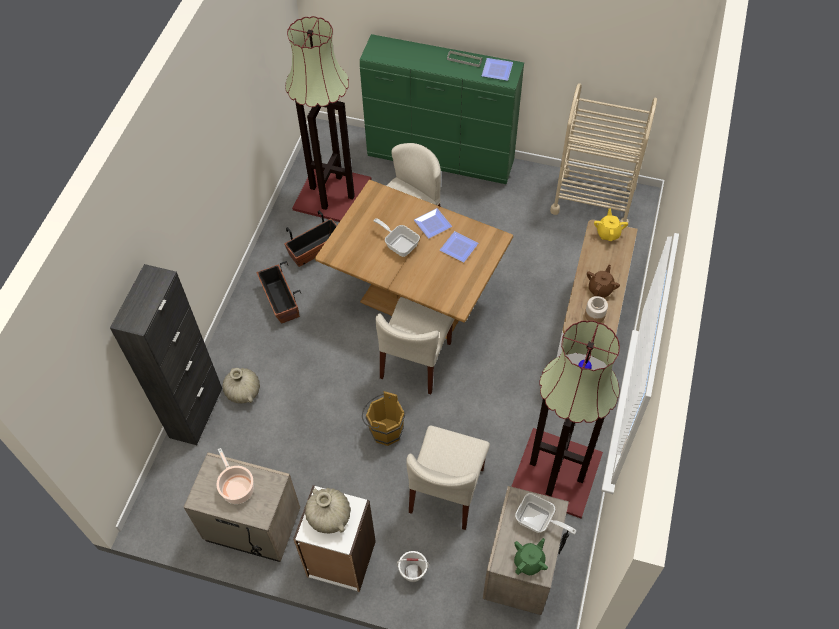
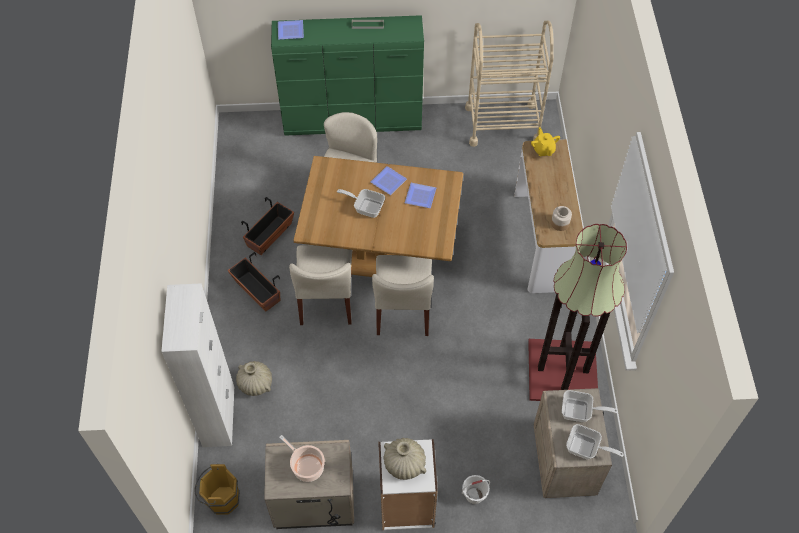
camera: 20 degrees left, 0 degrees up
black cabinet [110,264,222,445] -> white cabinet [161,283,235,447]
floor lamp [285,16,371,222] -> none
brown bucket [362,391,405,446] -> brown bucket moved to [195,464,240,515]
beige chair [406,425,490,530] -> beige chair moved to [289,245,352,325]
plate [482,58,513,81] -> plate moved to [278,20,304,40]
green teapot [514,538,548,575] -> frying pan [566,424,624,460]
brown teapot [587,265,620,298] -> none

